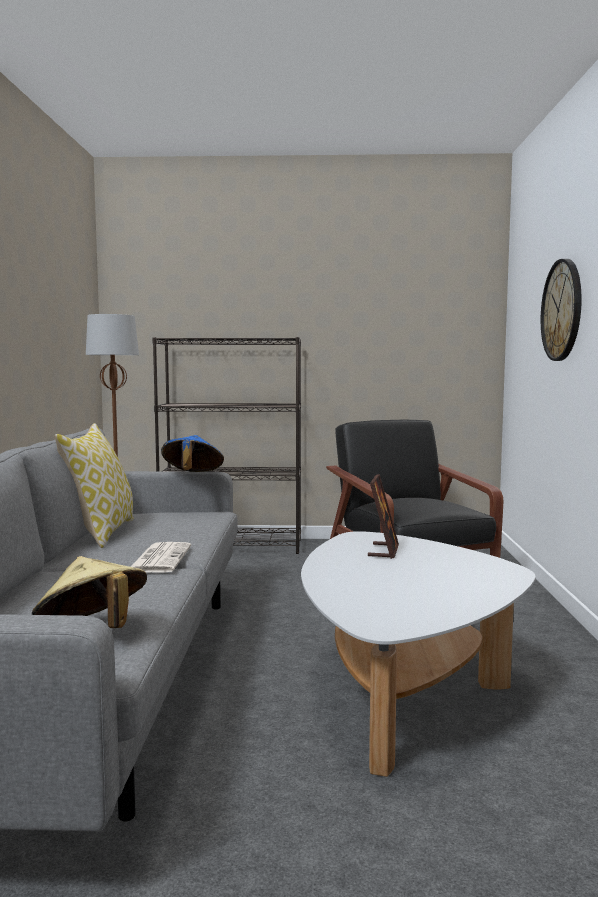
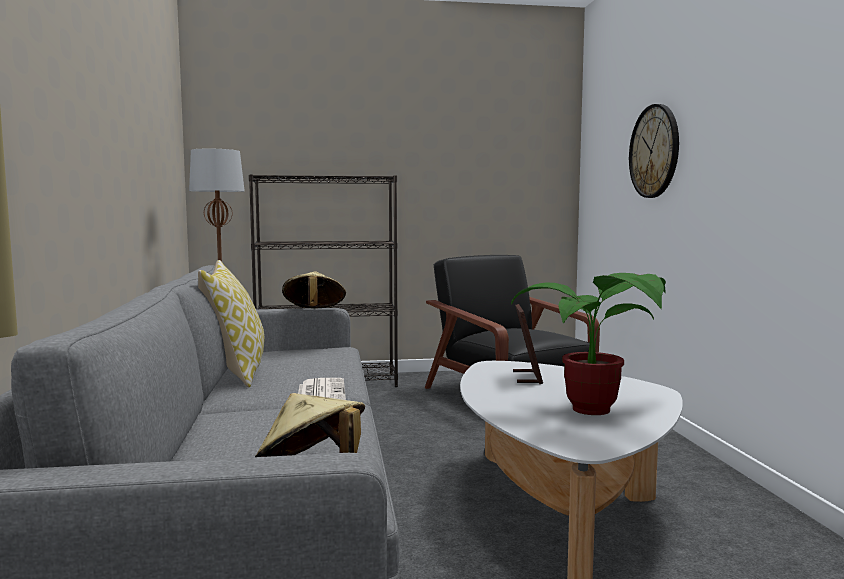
camera: 10 degrees left, 0 degrees up
blue hat [161,435,224,472] -> beige hat [282,271,346,308]
none -> potted plant [511,273,666,415]

